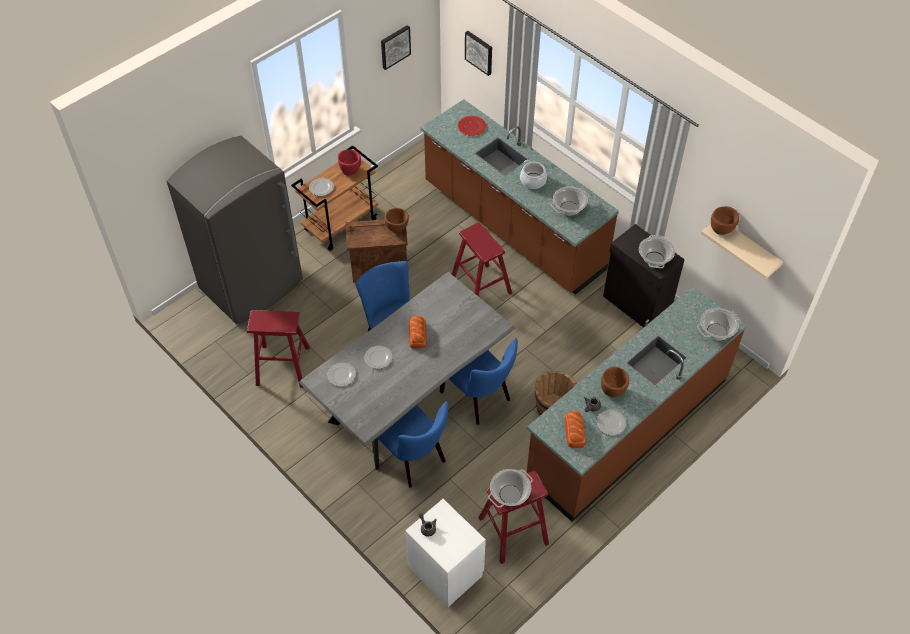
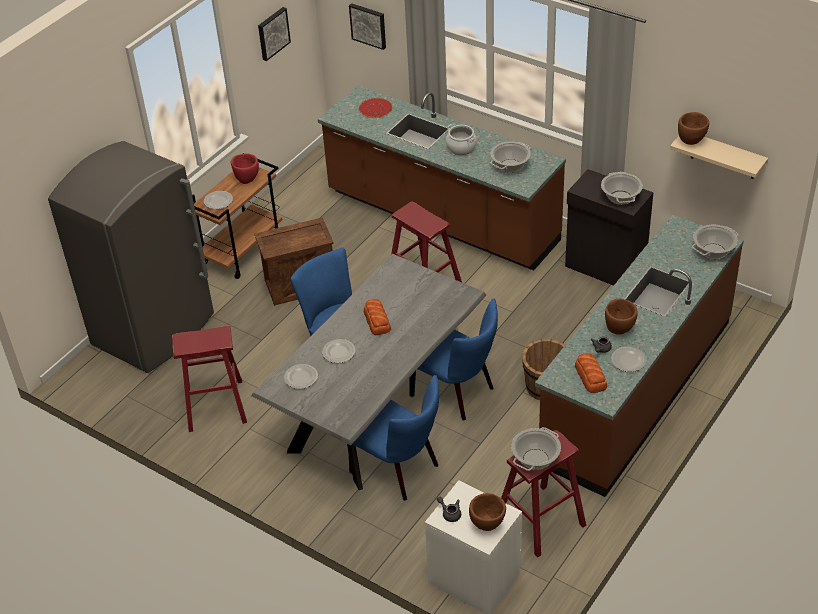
camera: 10 degrees left, 10 degrees down
brown bowl [384,208,409,233] -> brown bowl moved to [469,493,506,531]

